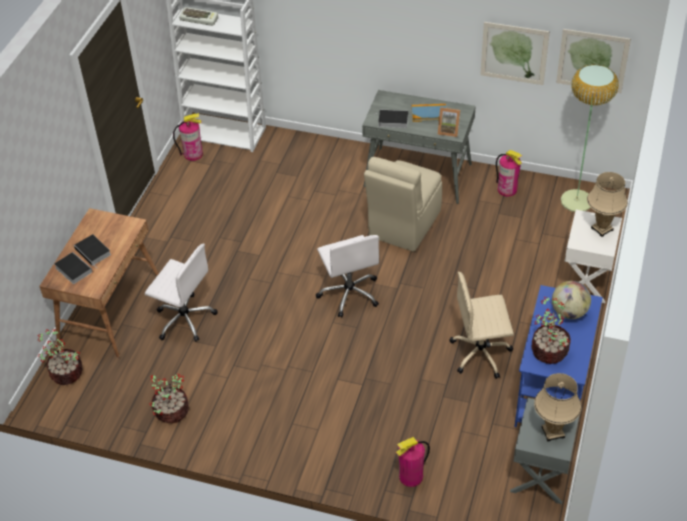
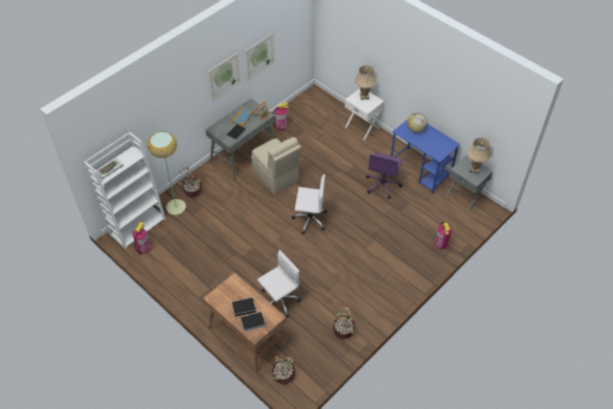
camera: 65 degrees left, 5 degrees up
beige office chair [450,272,514,379] -> purple office chair [366,152,402,199]
potted plant [532,297,571,364] -> potted plant moved to [178,167,202,198]
picture [556,29,631,93] -> picture moved to [208,52,241,101]
floor lamp [561,64,619,212] -> floor lamp moved to [147,131,186,215]

